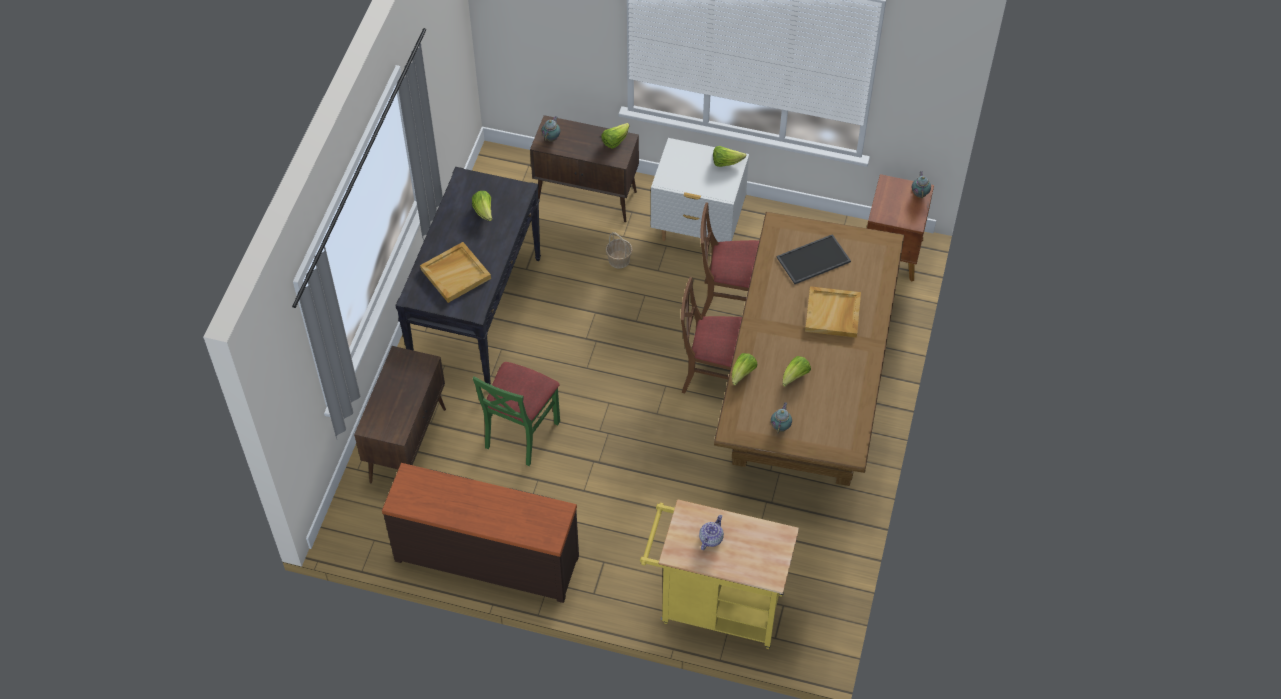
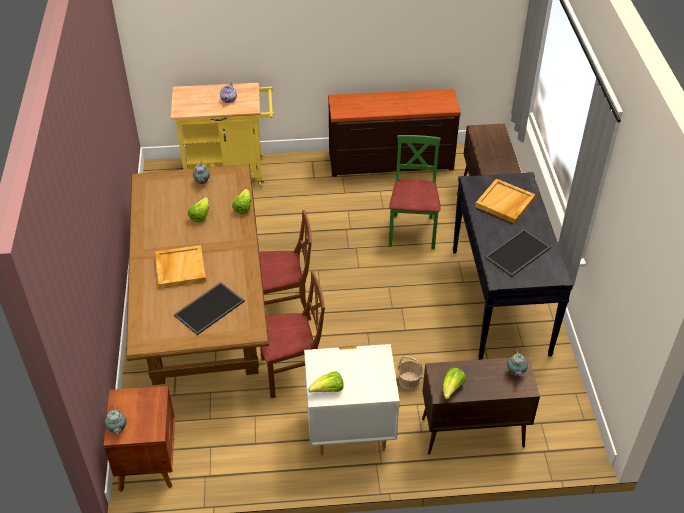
camera: 160 degrees right, 10 degrees down
lettuce [472,191,492,221] -> tray [485,229,551,277]

